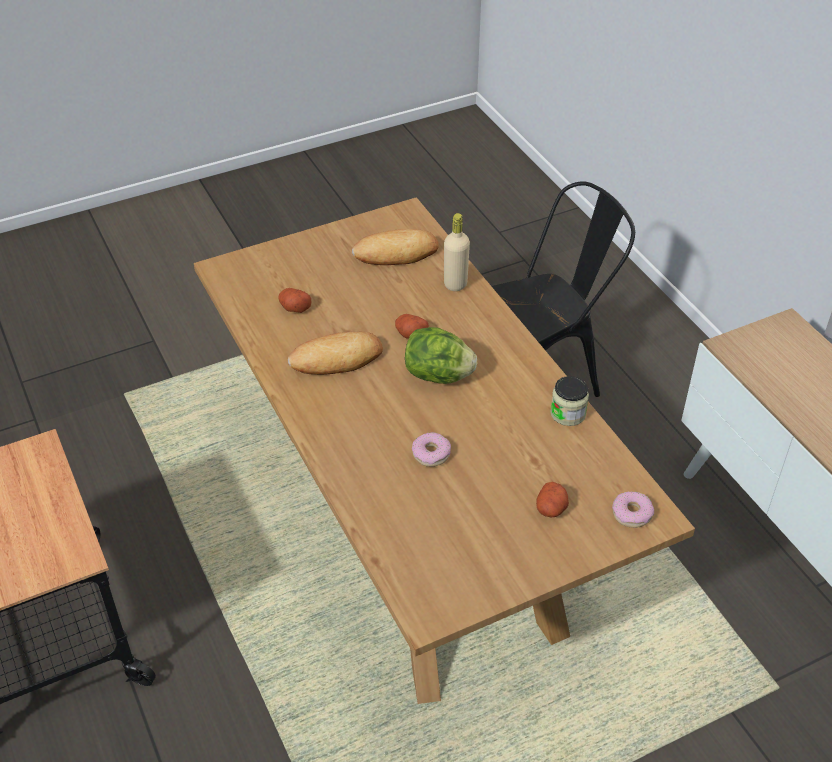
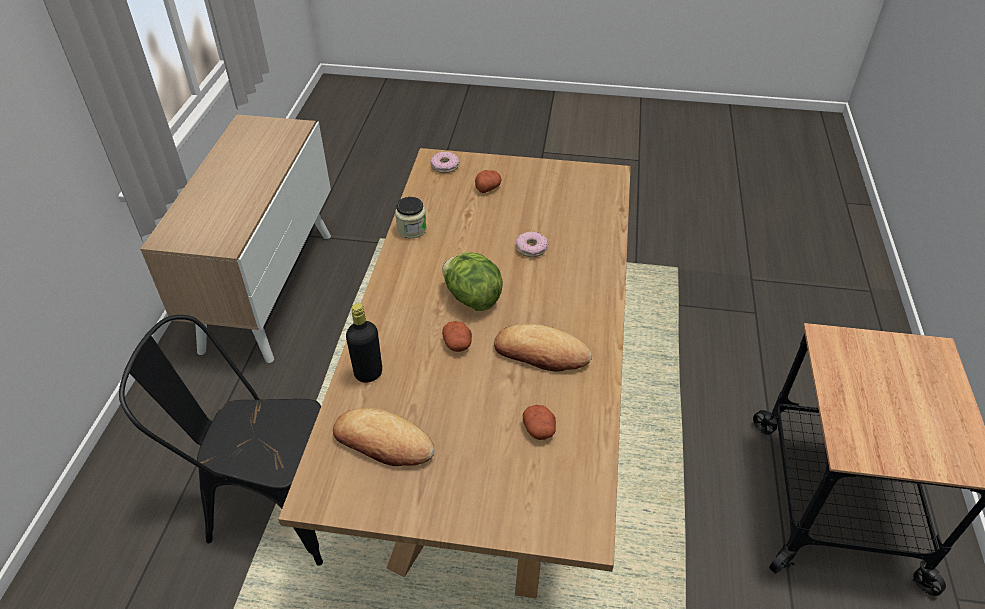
camera: 145 degrees left, 0 degrees up
beige bottle [444,213,470,291] -> black bottle [346,303,382,383]

